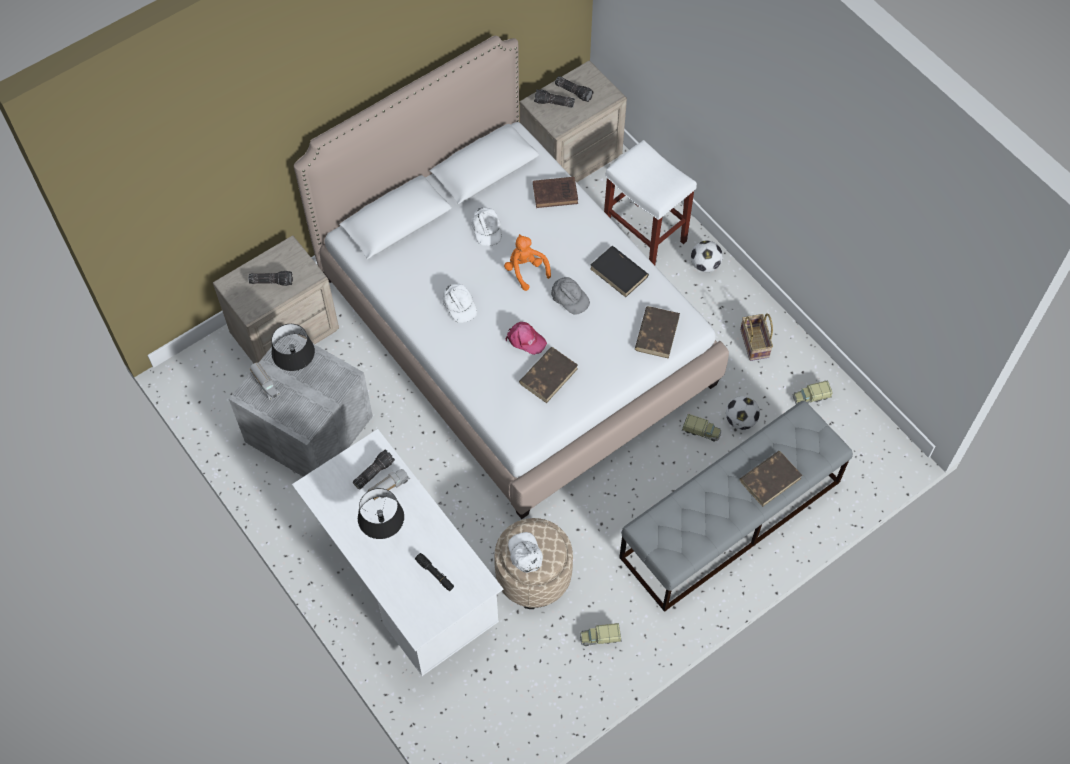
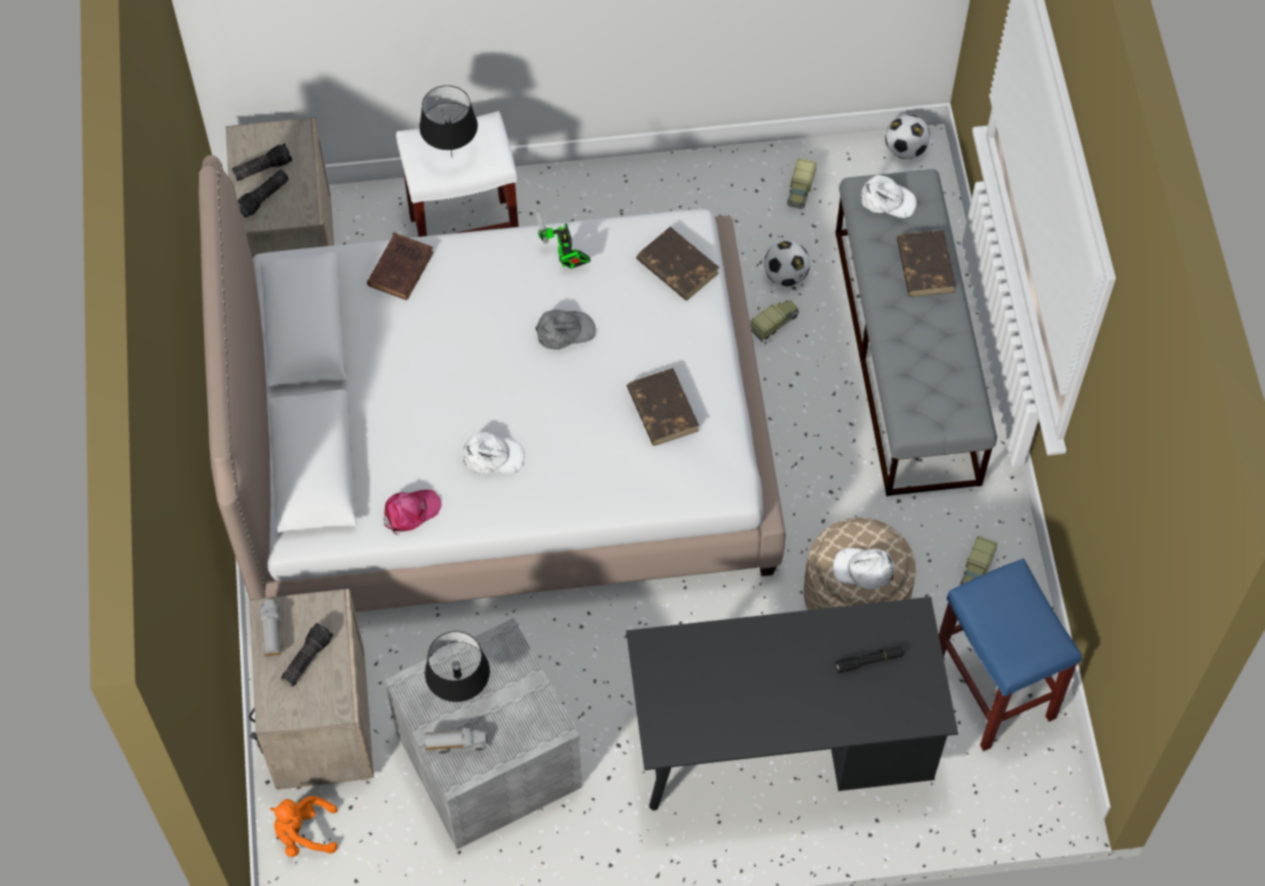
camera: 60 degrees left, 0 degrees up
white desk [292,429,504,676] -> black desk [626,597,958,811]
flashlight [353,450,395,490] -> none
black table lamp [358,488,404,539] -> black table lamp moved to [419,85,478,156]
toy truck [368,469,410,500] -> toy truck moved to [258,600,283,657]
white cap [471,207,502,246] -> white cap moved to [860,175,917,218]
orange plush toy [504,234,551,291] -> orange plush toy moved to [270,796,337,857]
pink cap [506,322,547,355] -> pink cap moved to [384,490,442,535]
black book [590,246,649,297] -> toy robot [536,210,590,269]
football [691,240,723,273] -> football moved to [885,114,930,159]
basket [740,313,773,361] -> none
none -> blue stool [939,558,1082,751]

